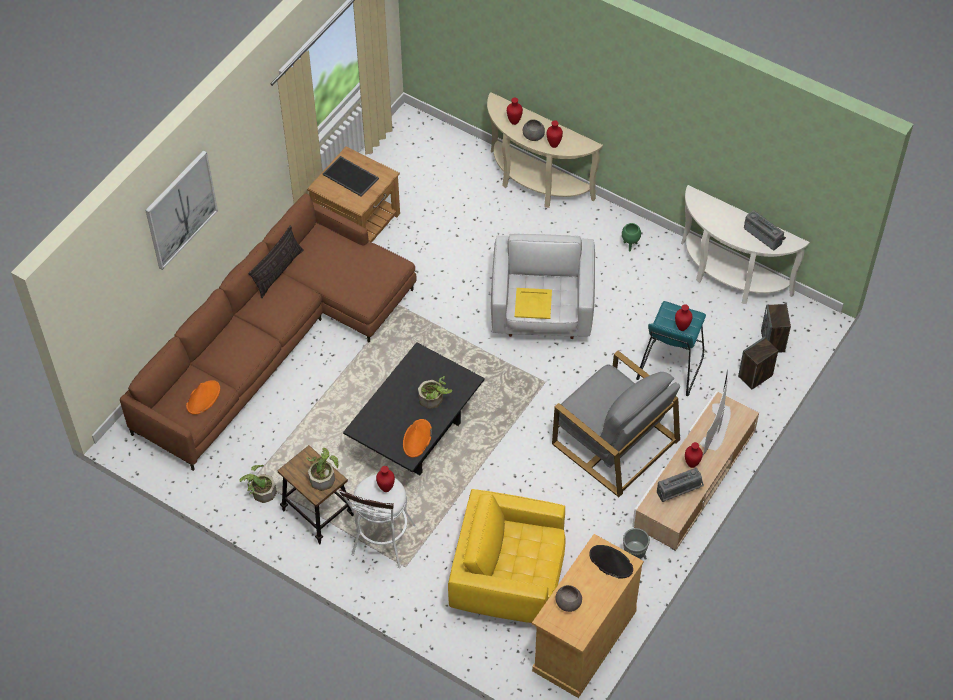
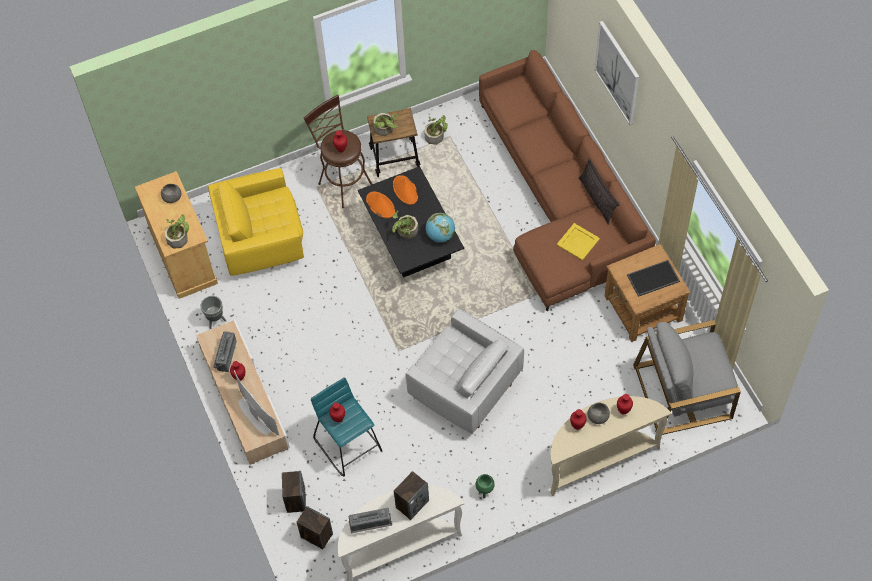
camera: 125 degrees right, 5 degrees up
orange hat [186,380,220,415] -> orange hat moved to [393,175,418,205]
white stool [339,474,416,568] -> brown stool [304,95,372,208]
yellow armchair [448,489,566,623] -> yellow armchair turned 150 degrees counterclockwise [208,168,304,276]
yellow tray [515,288,552,319] -> yellow tray moved to [557,223,600,261]
grey armchair [552,351,680,497] -> grey armchair moved to [633,320,741,435]
black hat [589,545,633,578] -> potted plant [165,214,189,249]
none -> speaker [394,471,429,520]
none -> globe [426,213,455,242]

